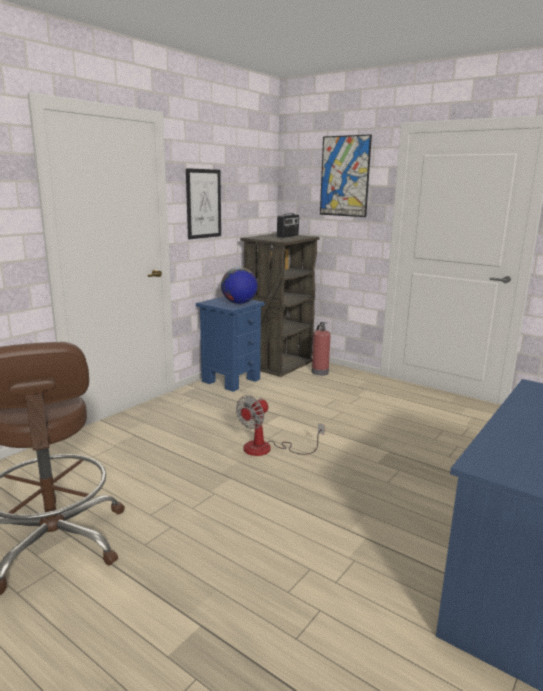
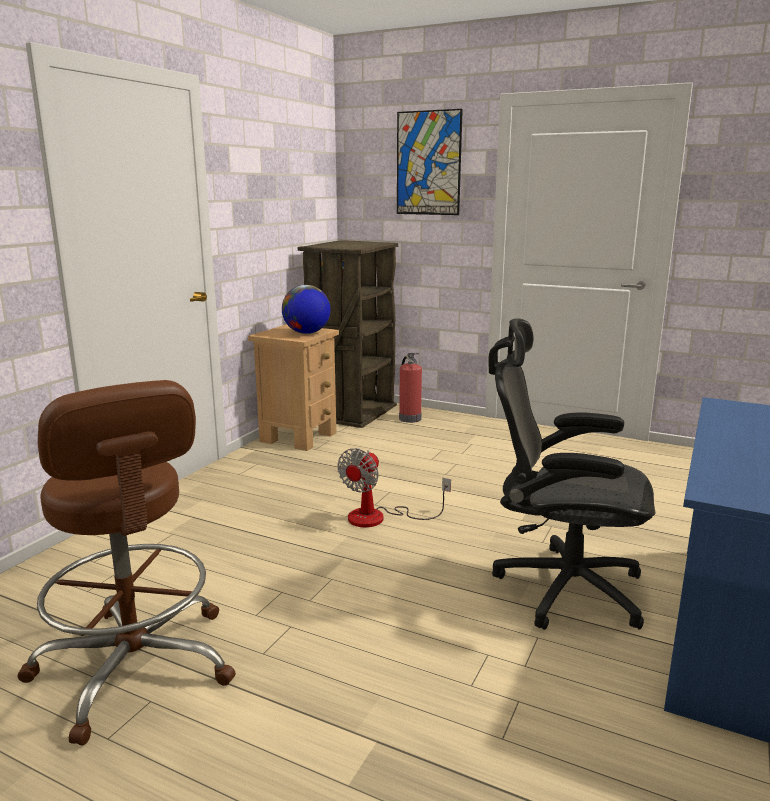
camera: 10 degrees left, 0 degrees up
picture [186,168,221,239] -> none
blue nightstand [196,296,265,392] -> beige nightstand [248,324,339,451]
radio [277,213,299,238] -> none
none -> office chair [488,318,656,630]

